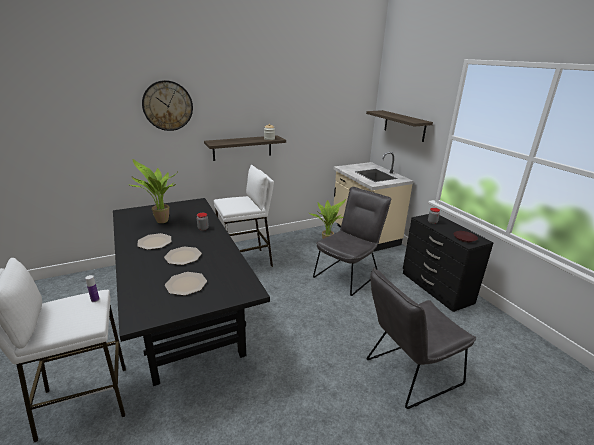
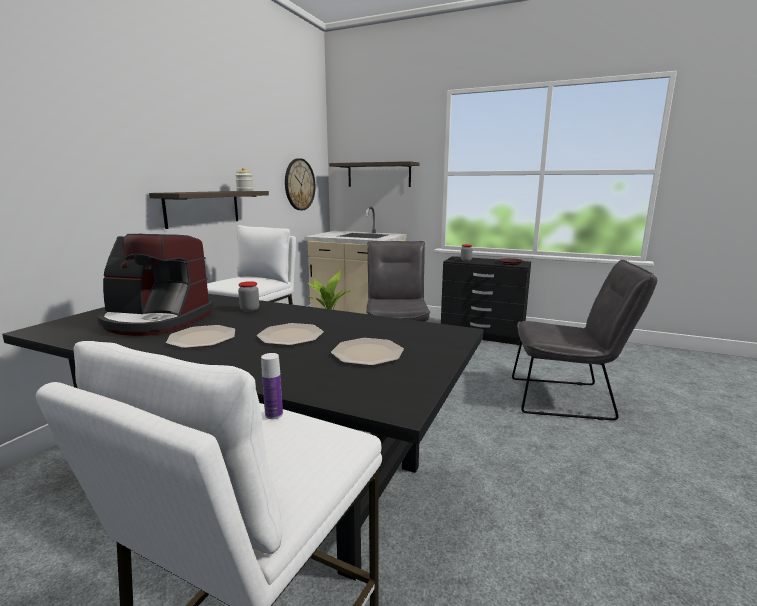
camera: 40 degrees left, 10 degrees down
potted plant [128,159,177,223] -> coffee machine [97,234,213,336]
wall clock [142,80,193,131] -> wall clock moved to [285,158,315,210]
grey chair [366,268,476,409] -> grey chair turned 105 degrees counterclockwise [512,260,657,420]

